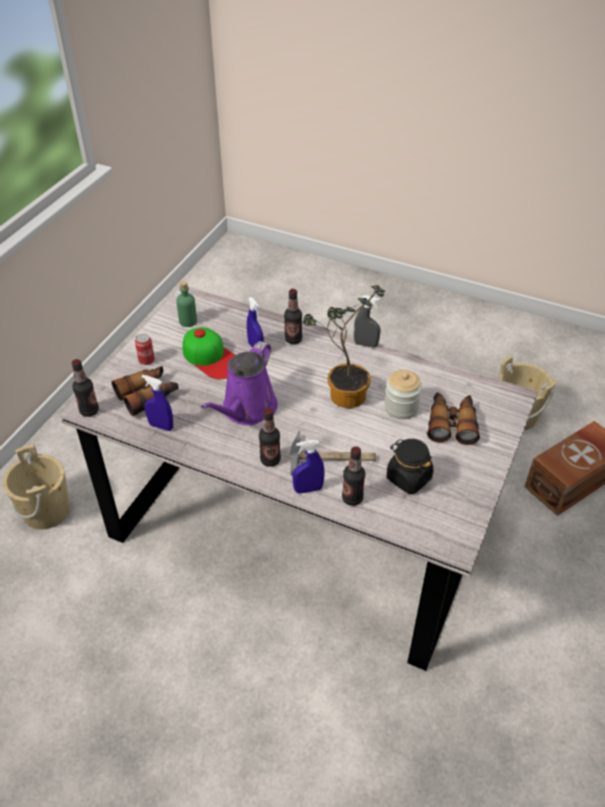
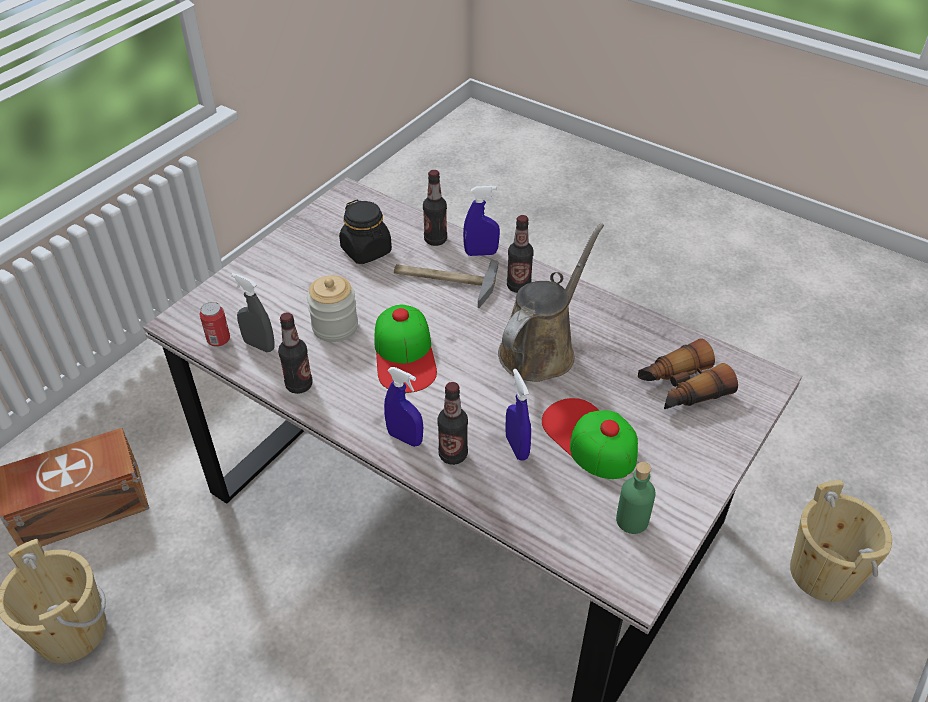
camera: 170 degrees left, 0 degrees up
bottle [72,359,99,417] -> bottle moved to [278,312,313,394]
can [135,334,155,365] -> can moved to [199,302,230,347]
blue spray bottle [142,375,173,431] -> blue spray bottle moved to [384,367,423,447]
purple watering can [201,341,278,425] -> brown watering can [498,223,604,382]
potted plant [303,285,386,408] -> cap [375,305,437,393]
grey spray bottle [354,295,380,348] -> grey spray bottle moved to [231,273,275,353]
binoculars [427,392,480,445] -> none

